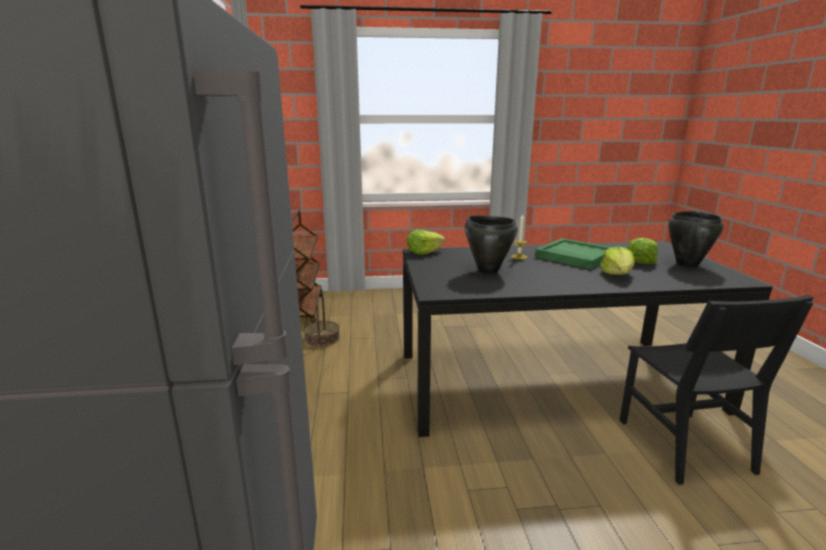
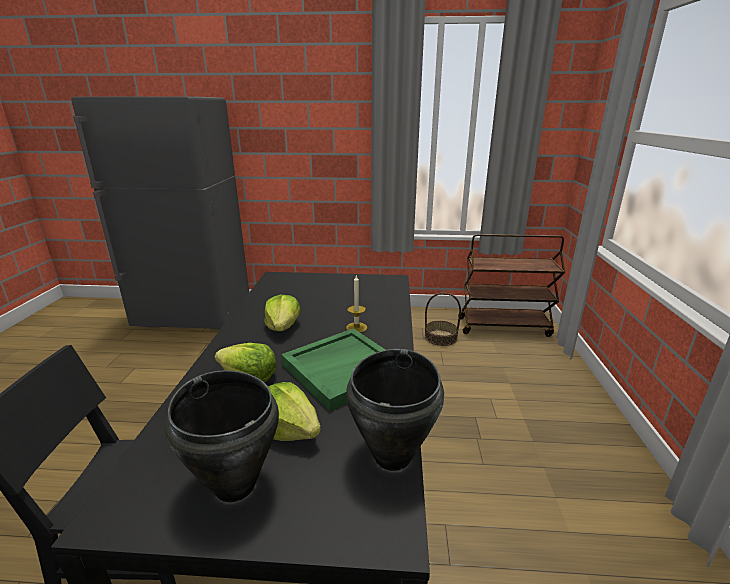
camera: 100 degrees right, 5 degrees up
lettuce [407,230,445,255] -> lettuce moved to [264,295,301,331]
black cooking pot [465,216,518,274] -> black cooking pot moved to [346,349,444,471]

